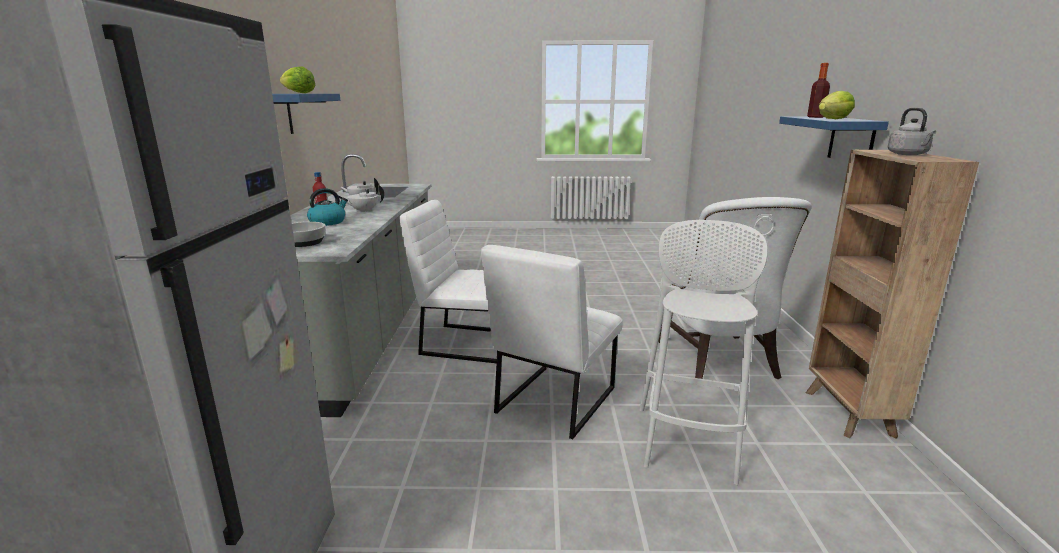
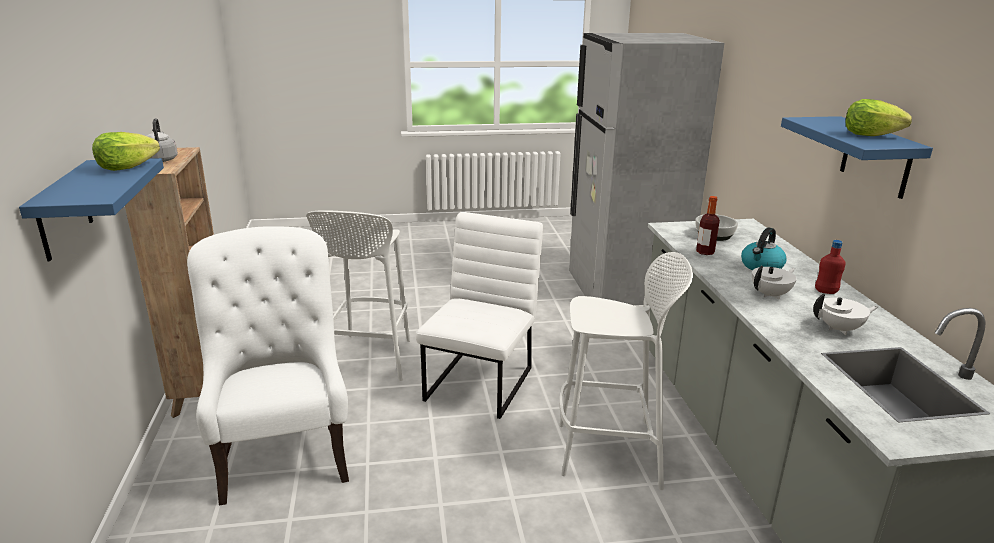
camera: 170 degrees right, 5 degrees up
white chair [399,200,497,363] -> white stool [559,252,693,490]
bottle [807,63,830,118] -> bottle moved to [696,196,720,255]

